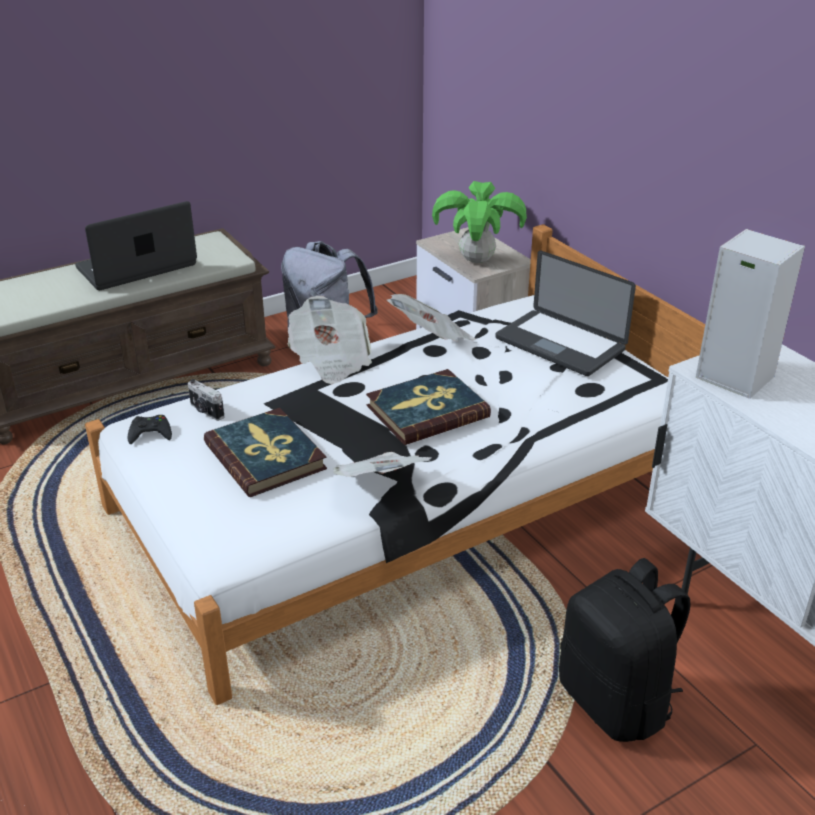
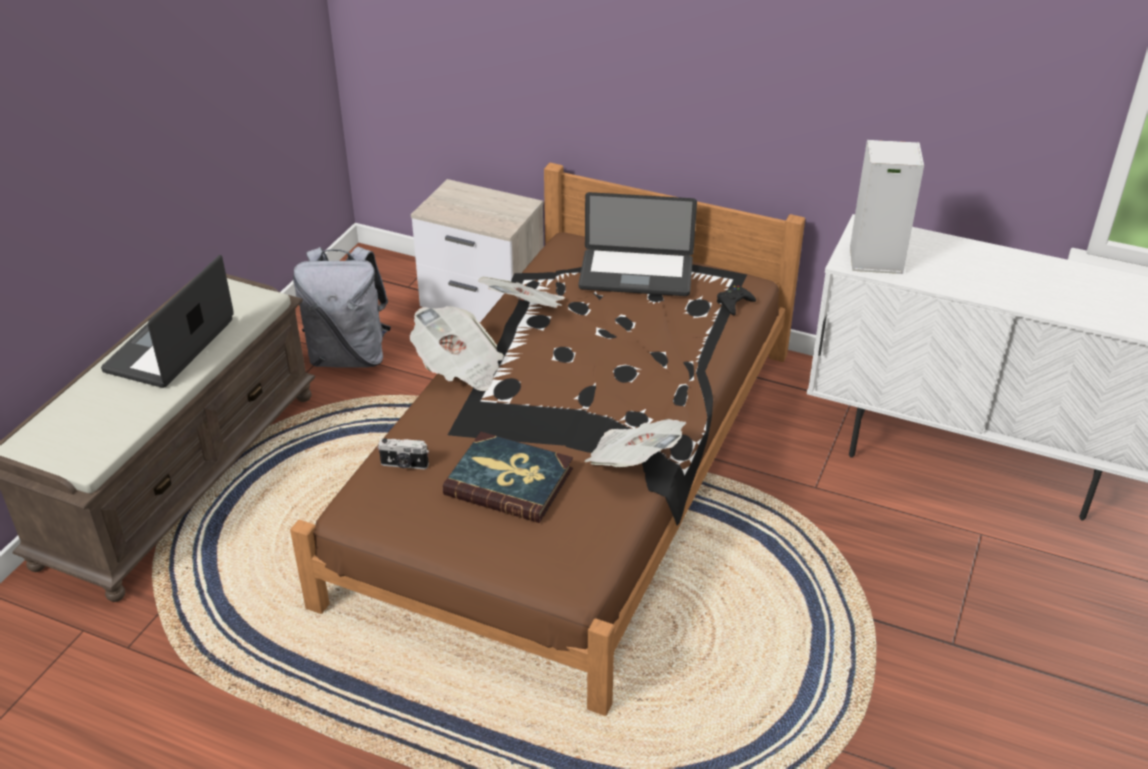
camera: 35 degrees left, 5 degrees up
white bed [85,224,705,705] -> brown bed [290,163,805,716]
black game controller [128,415,172,444] -> black game controller moved to [717,285,756,315]
book [366,369,491,445] -> none
potted plant [432,181,527,263] -> none
black backpack [559,558,691,742] -> none

